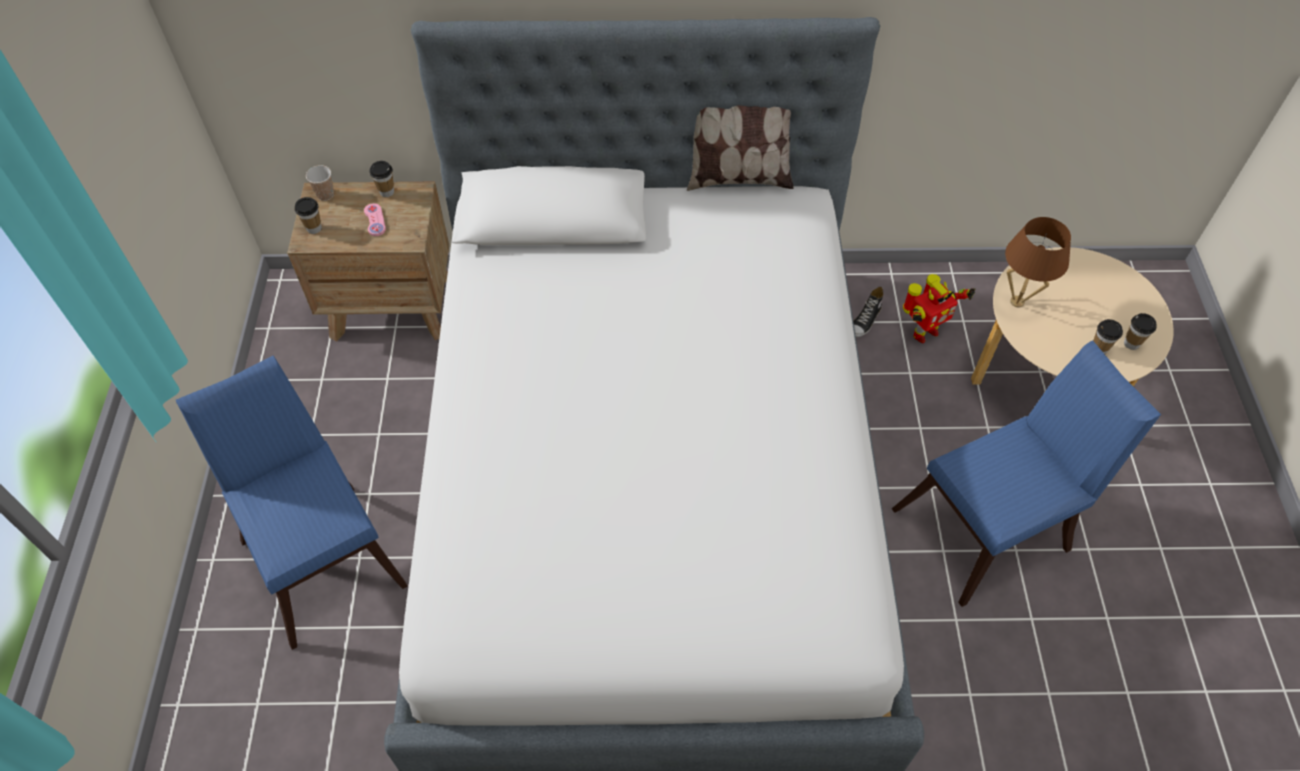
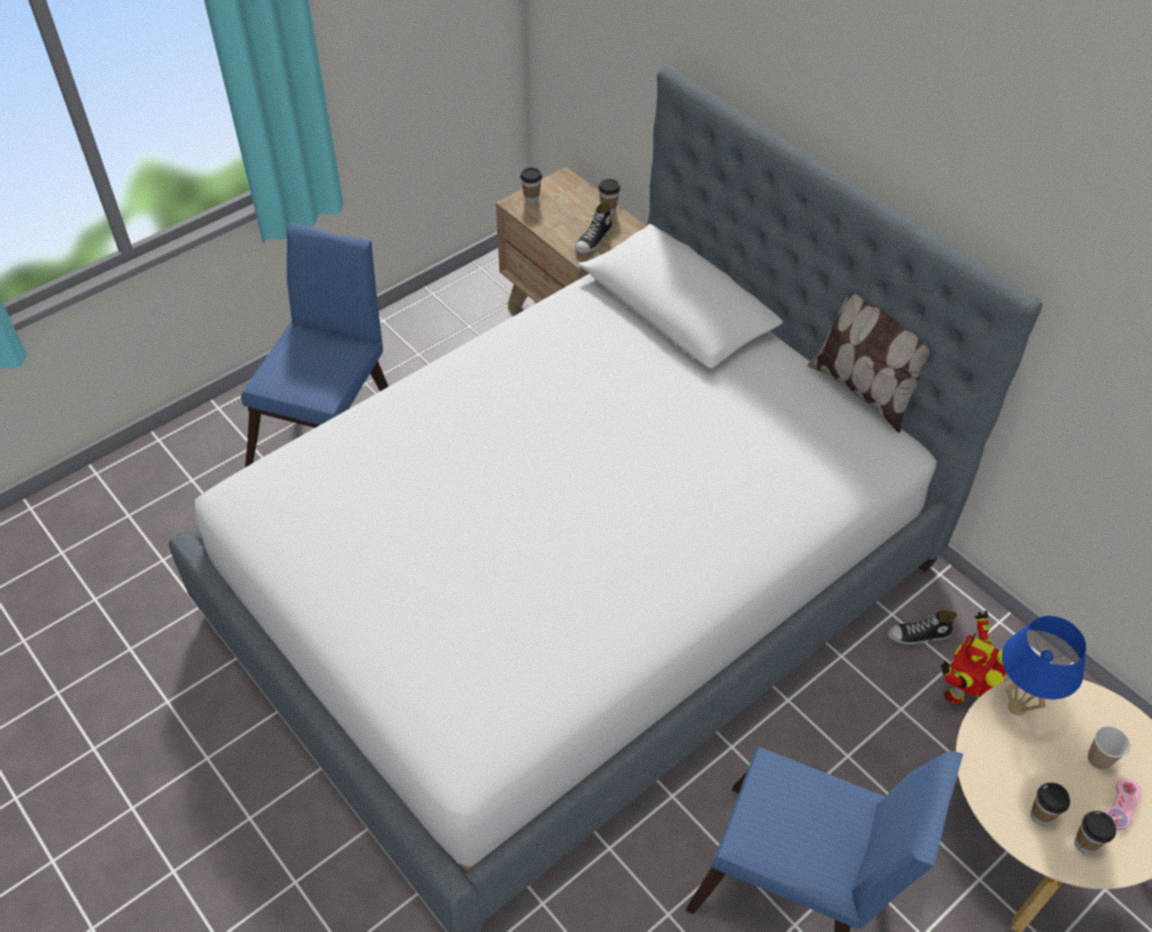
camera: 50 degrees right, 5 degrees down
cup [306,165,334,201] -> cup moved to [1088,726,1130,770]
pink game controller [364,203,386,236] -> pink game controller moved to [1105,778,1141,830]
toy robot [903,274,976,343] -> toy robot turned 105 degrees clockwise [941,611,1006,705]
brown table lamp [1005,217,1071,307] -> blue table lamp [1002,616,1086,715]
none -> shoe [575,201,612,254]

